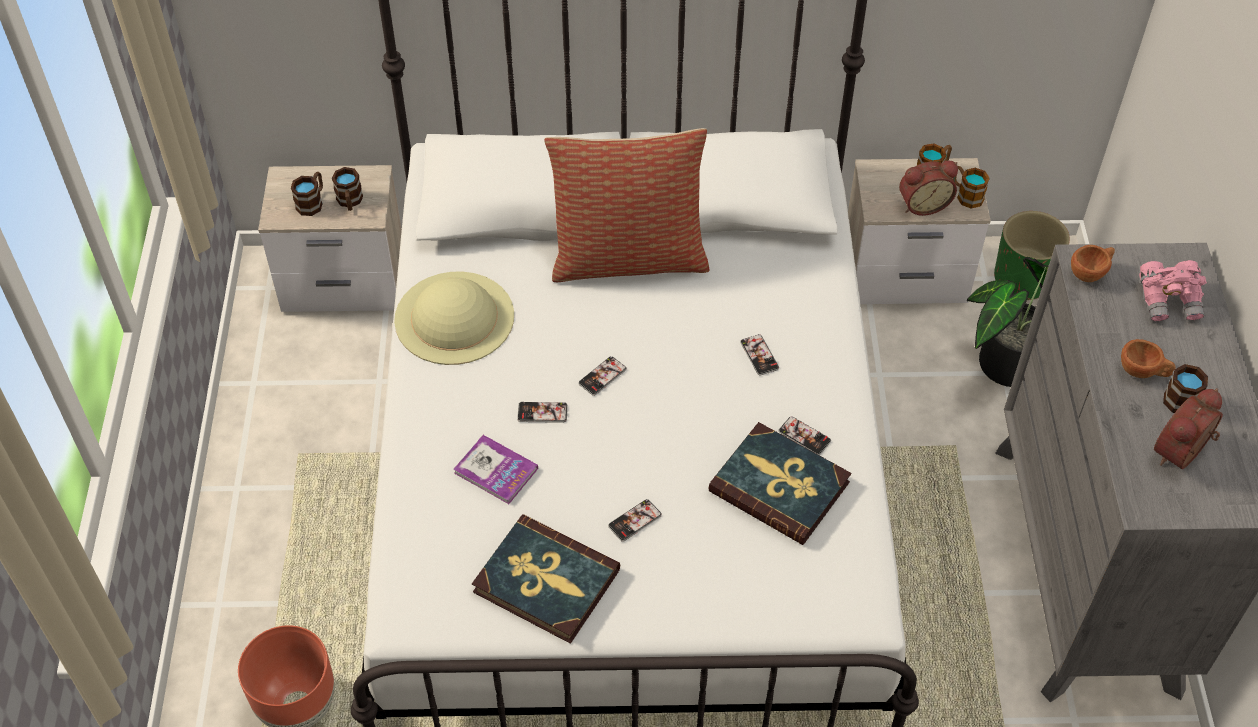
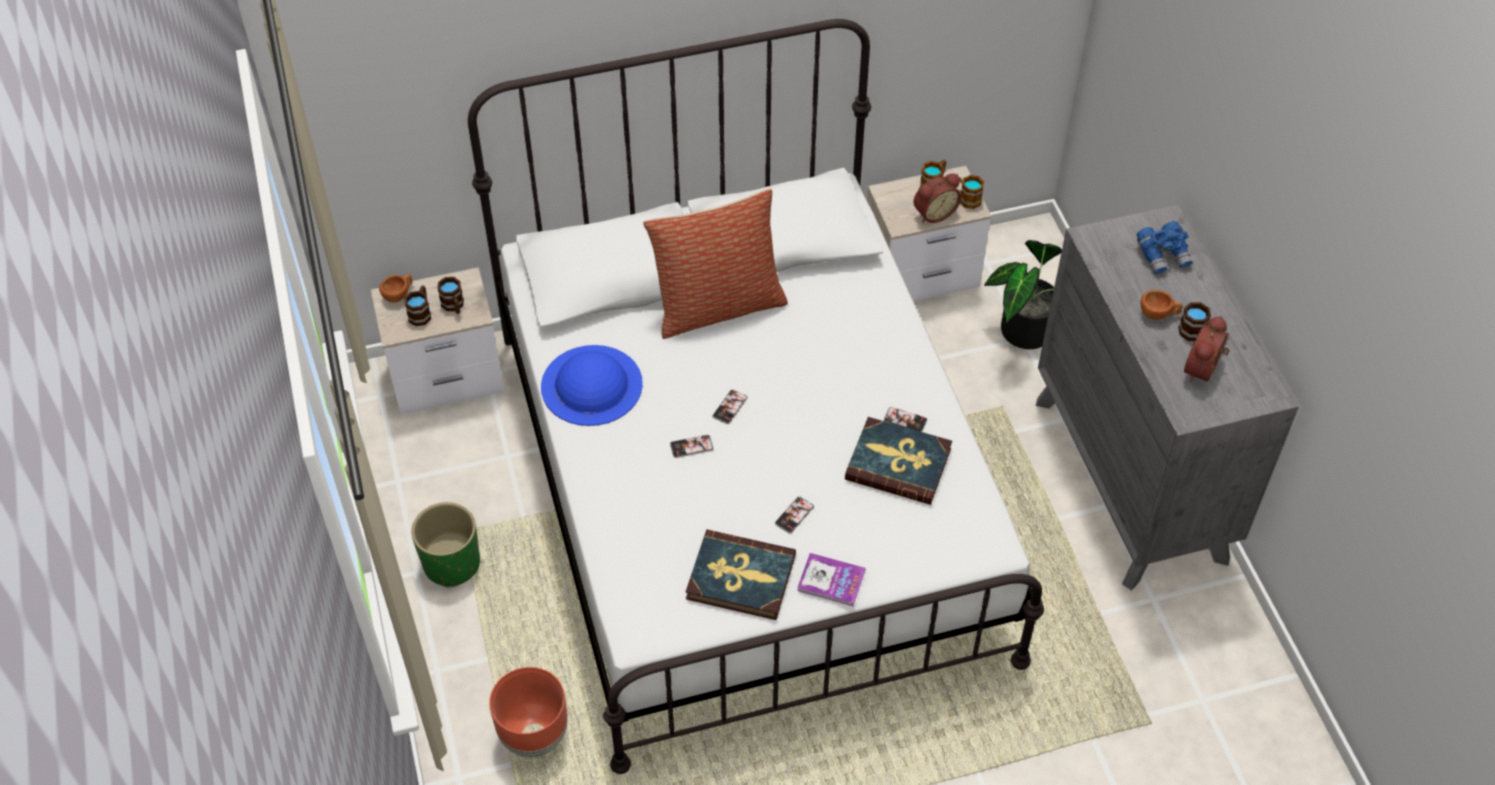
camera: 15 degrees left, 0 degrees up
beige hat [394,272,514,365] -> blue hat [541,345,643,426]
book [453,435,538,504] -> book moved to [797,553,865,606]
phone [740,334,779,375] -> none
green planter [994,211,1070,300] -> green planter moved to [411,502,480,588]
brown cup [1071,245,1115,282] -> brown cup moved to [379,274,412,303]
pink binoculars [1139,260,1207,321] -> blue binoculars [1137,221,1192,274]

